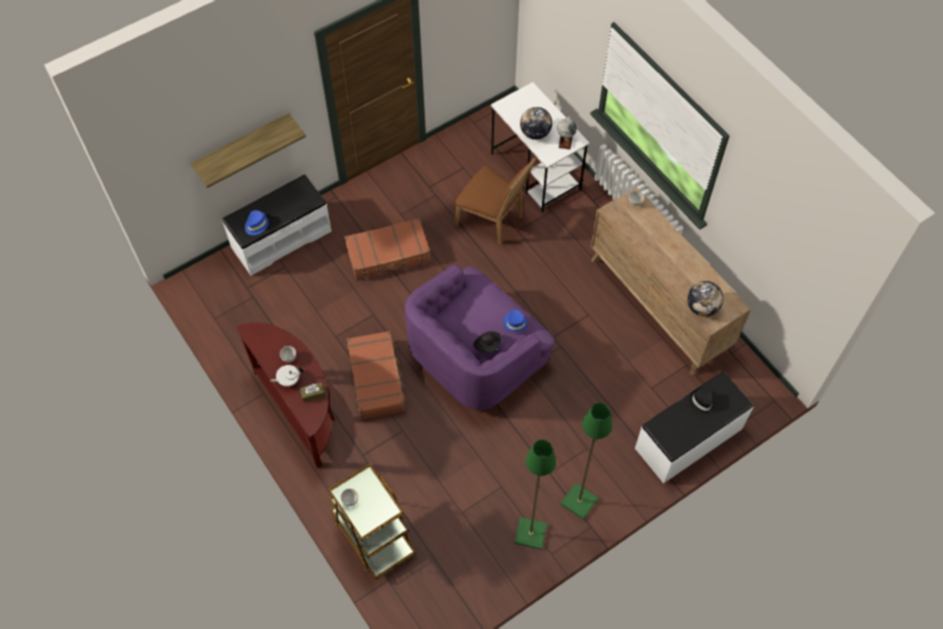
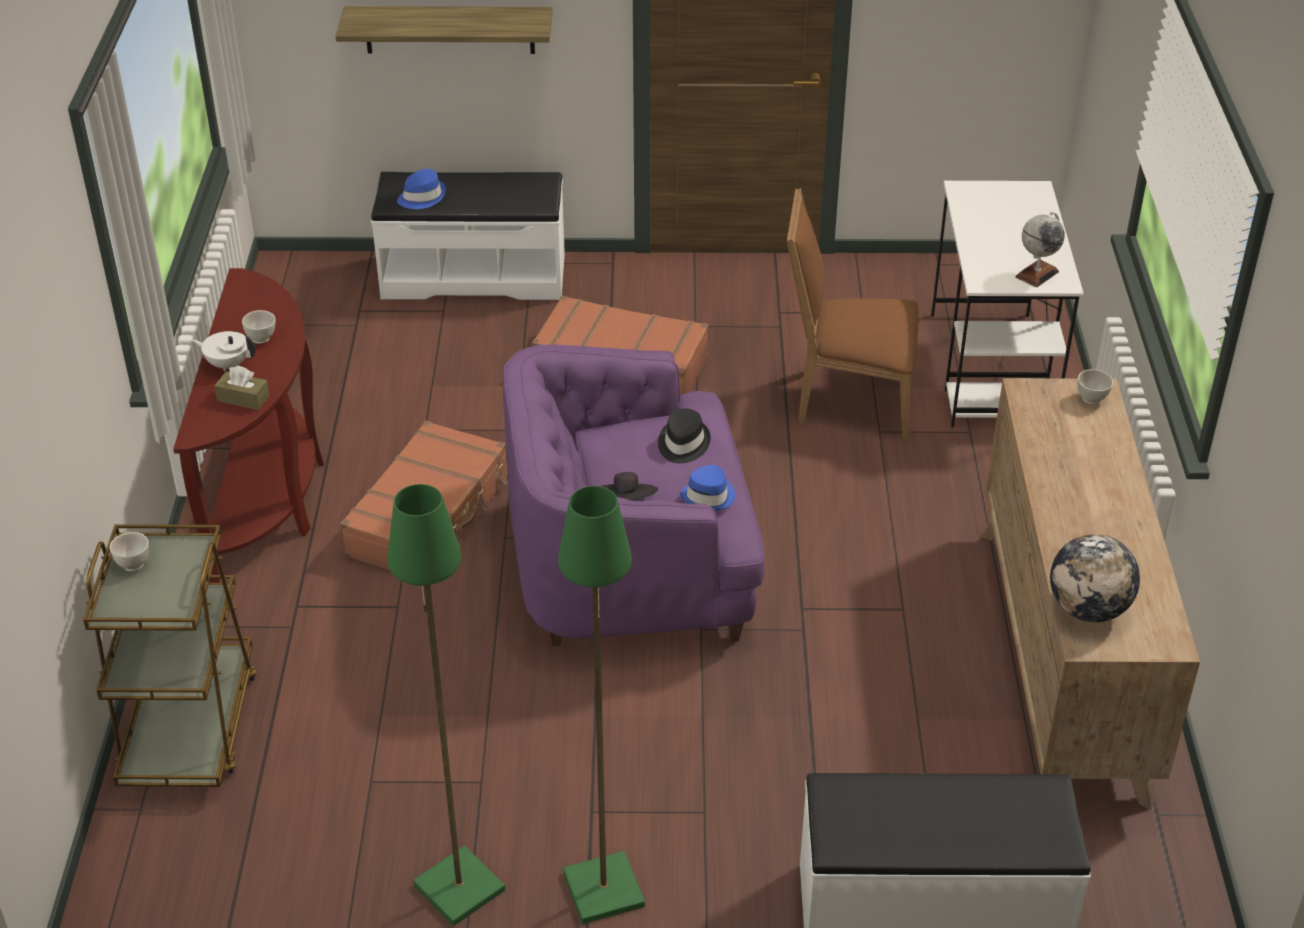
camera: 35 degrees right, 20 degrees down
brown chair [454,158,536,245] -> brown chair turned 120 degrees clockwise [787,188,919,440]
globe [520,107,552,140] -> none
black hat [690,387,715,415] -> black hat moved to [658,408,711,463]

